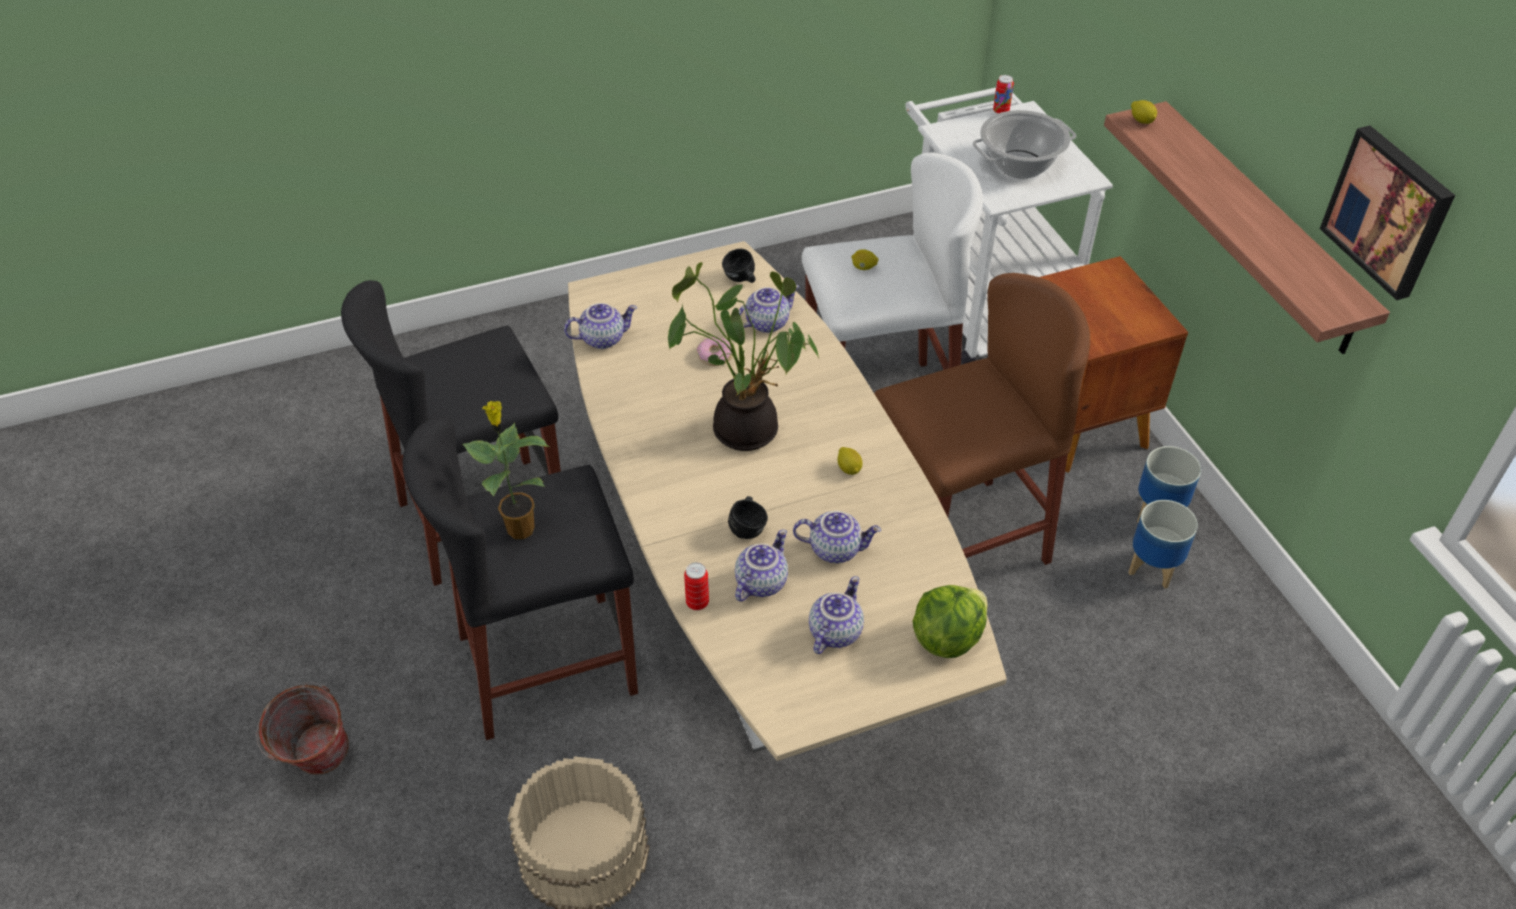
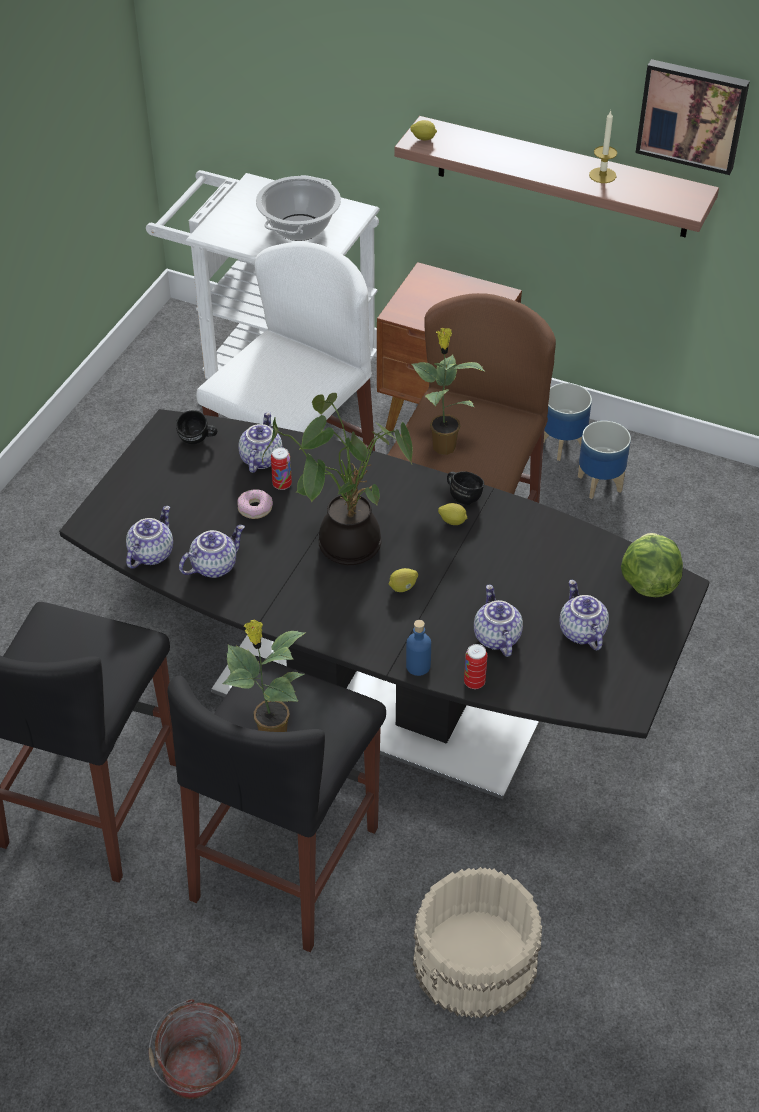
camera: 45 degrees left, 0 degrees up
beige dining table [568,241,1007,761] -> black dining table [59,409,710,799]
black mug [728,496,768,539] -> black mug moved to [447,471,484,505]
teapot [793,511,881,563] -> teapot moved to [179,525,245,578]
lemon [852,249,879,270] -> lemon moved to [389,568,418,592]
can [993,75,1014,114] -> can moved to [271,447,292,490]
none -> blue bottle [406,620,431,676]
none -> potted plant [411,328,486,455]
none -> candle [589,110,617,183]

